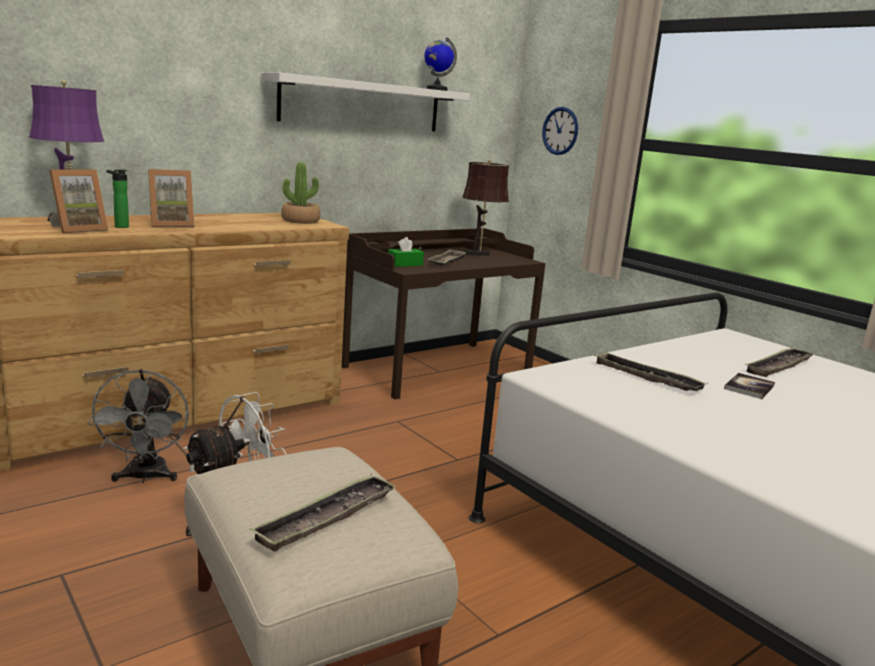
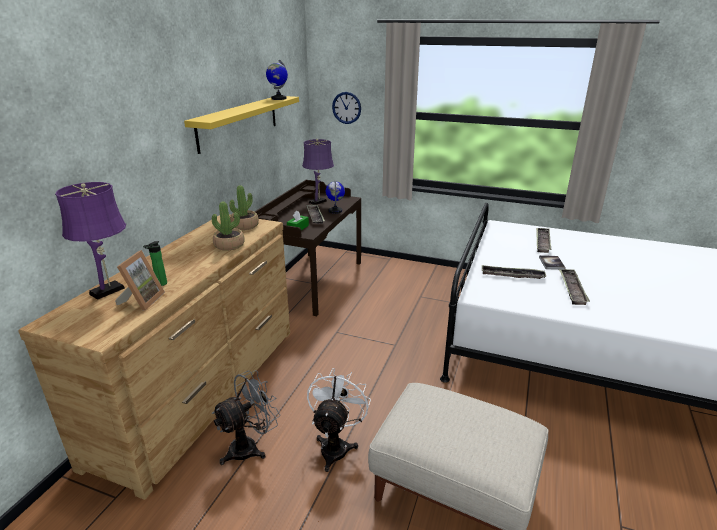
camera: 30 degrees left, 10 degrees up
grey fan [87,369,189,483] -> grey fan turned 90 degrees counterclockwise [212,370,280,465]
picture frame [148,169,194,227] -> none
tray [250,474,396,552] -> tray moved to [559,269,590,305]
white shelf [262,72,470,131] -> yellow shelf [184,96,299,154]
brown table lamp [462,159,509,256] -> purple table lamp [302,139,334,205]
none -> potted plant [212,201,245,251]
none -> globe [326,181,345,214]

